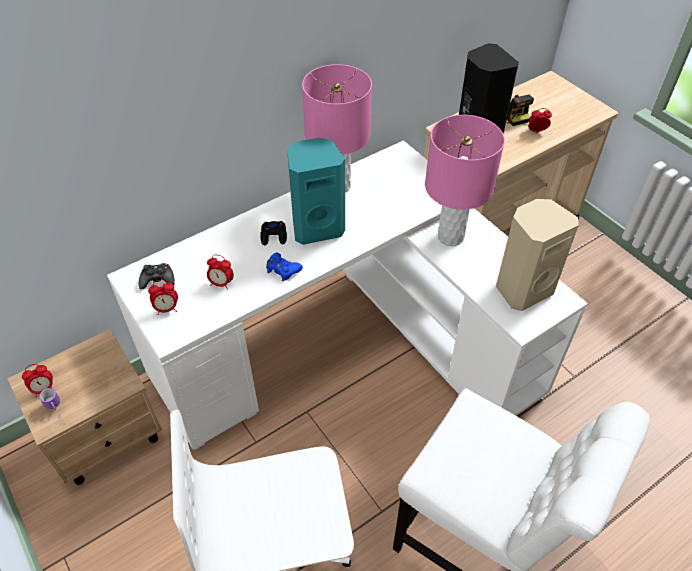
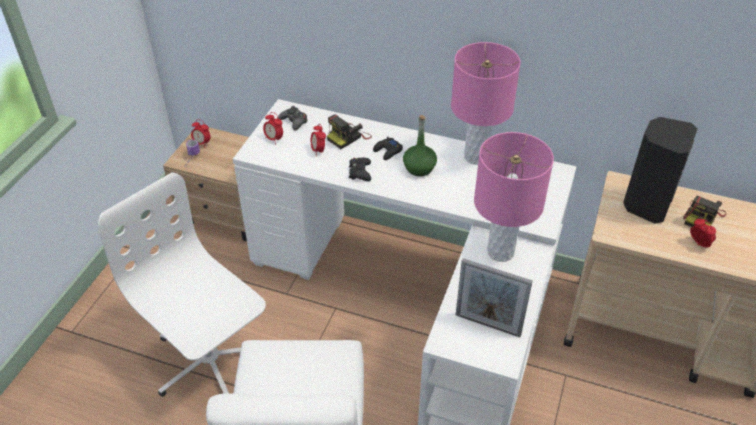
camera: 55 degrees right, 5 degrees down
blue game controller [266,252,303,281] -> black game controller [349,158,371,181]
turquoise speaker [287,138,345,245] -> green bottle [403,115,437,176]
beige speaker [496,199,579,311] -> picture frame [456,258,533,337]
none -> camera [327,115,372,149]

